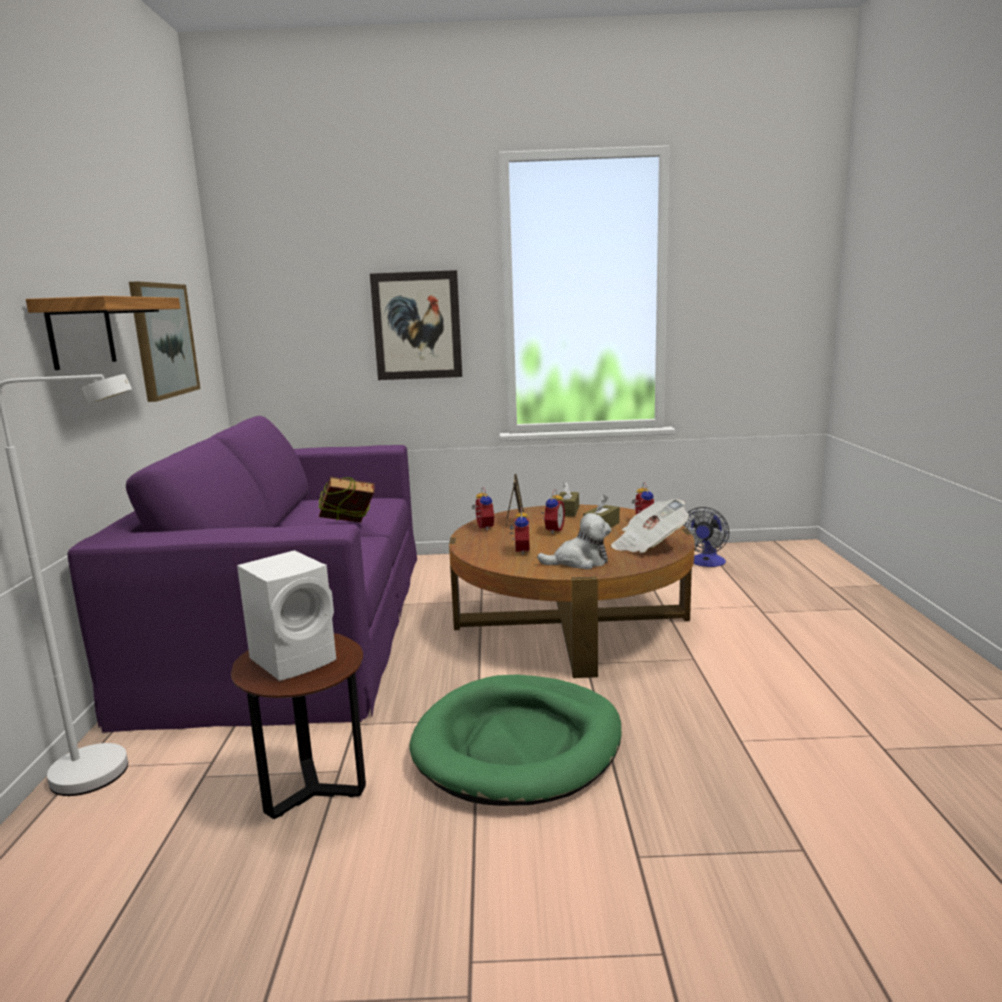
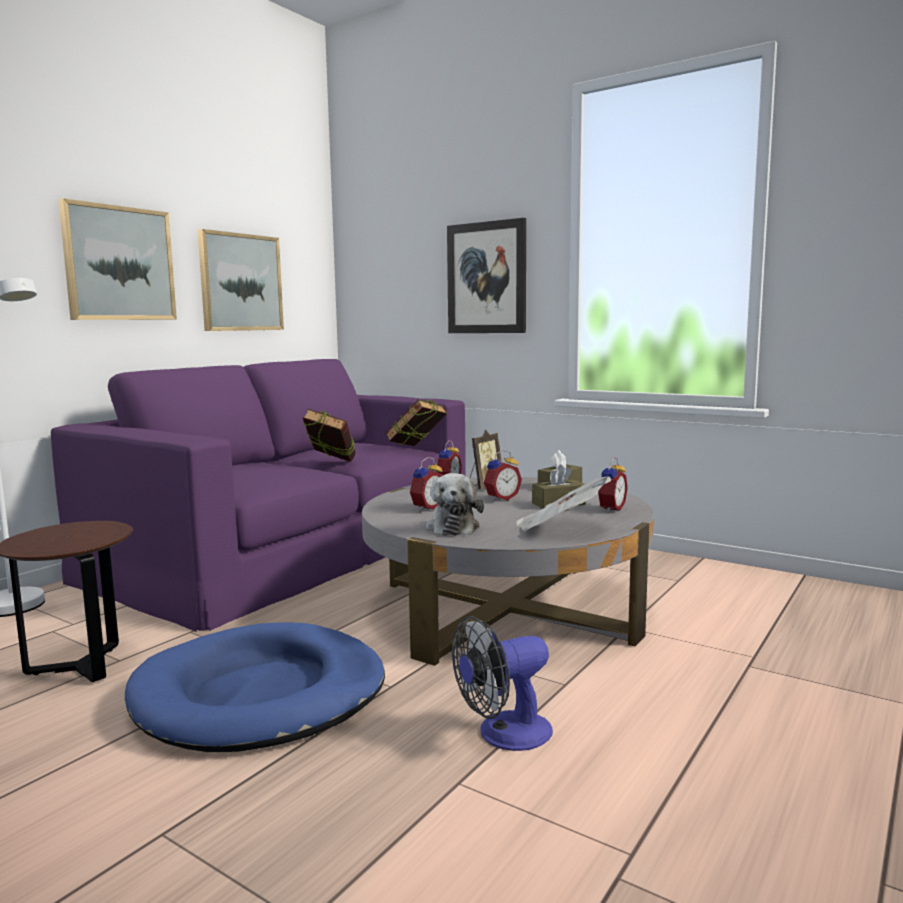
camera: 35 degrees right, 5 degrees down
shelf [26,296,180,370] -> picture [58,198,177,320]
white speaker [237,550,336,681] -> none
green dog bed [409,675,621,806] -> blue dog bed [125,622,385,752]
brown coffee table [449,505,695,678] -> grey coffee table [362,477,654,666]
plush toy [537,513,611,570] -> plush toy turned 60 degrees clockwise [426,473,484,536]
fan [683,507,729,567] -> fan moved to [452,616,553,751]
none -> book [385,399,448,446]

